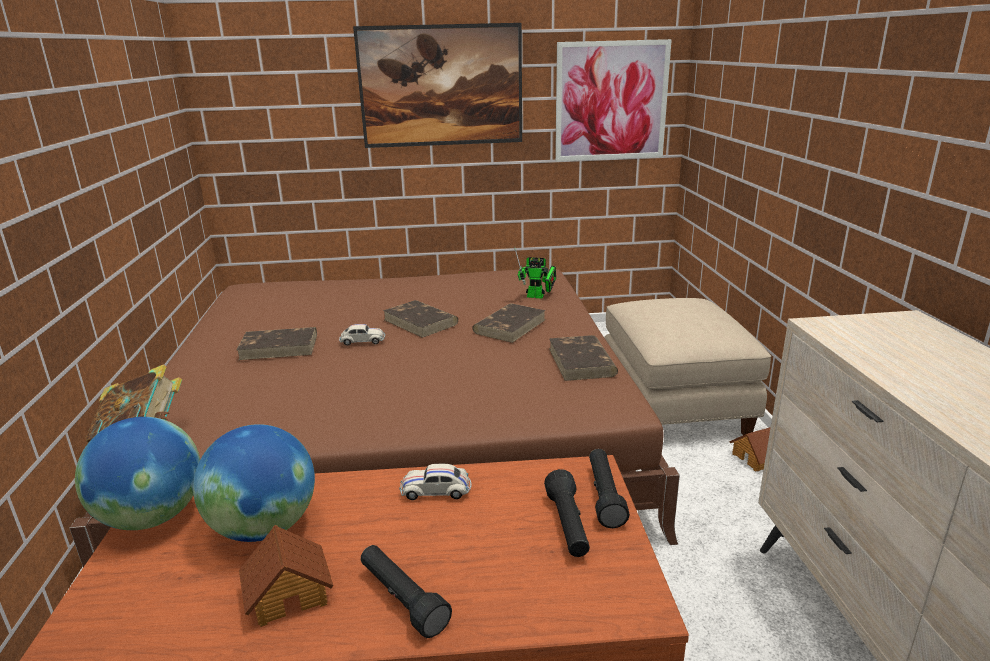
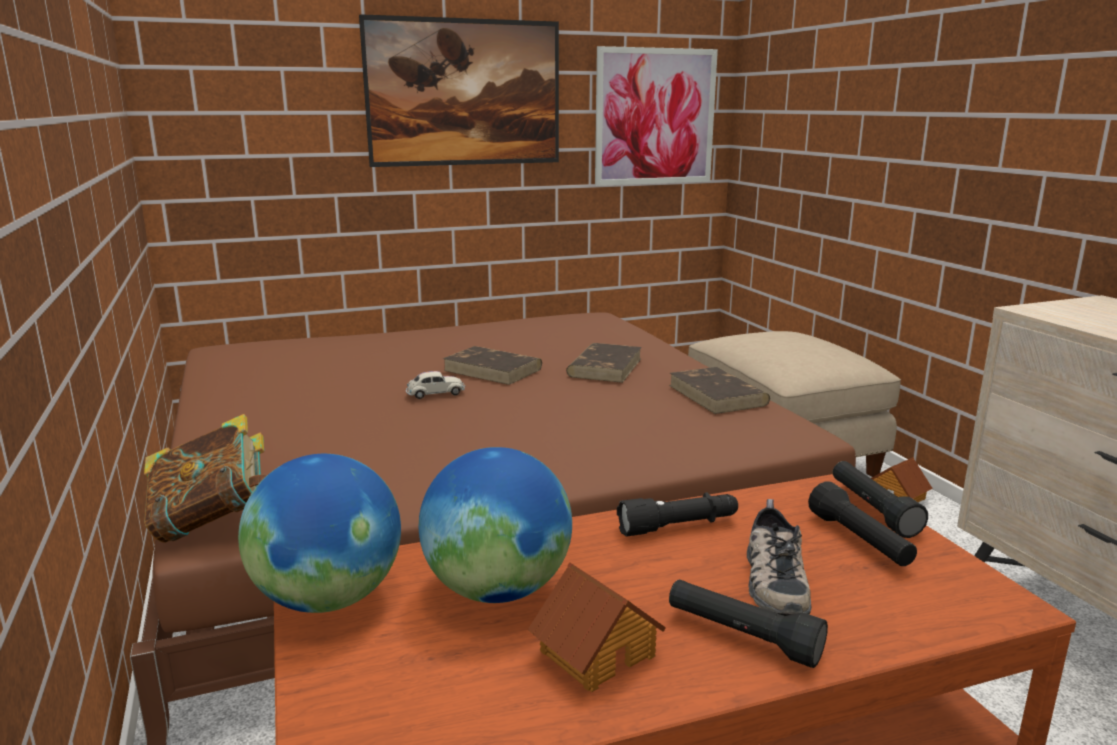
camera: 15 degrees left, 5 degrees down
brown book [236,327,317,360] -> none
white toy car [399,464,472,500] -> black flashlight [617,492,738,536]
toy robot [514,247,556,299] -> none
none -> shoe [747,499,812,616]

